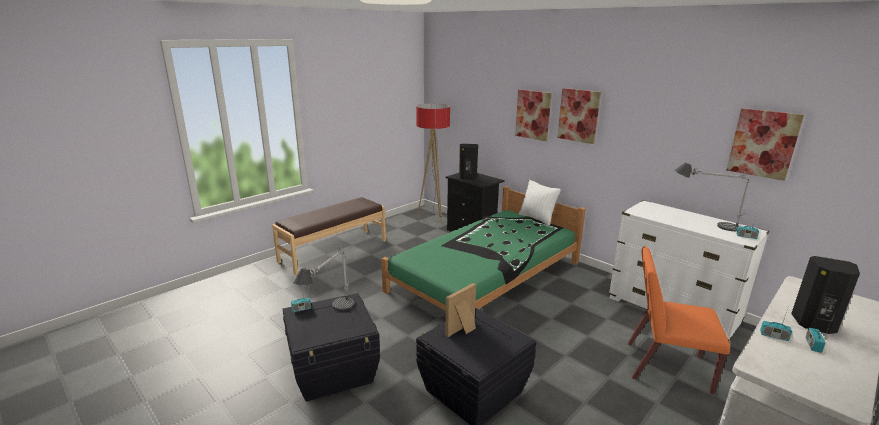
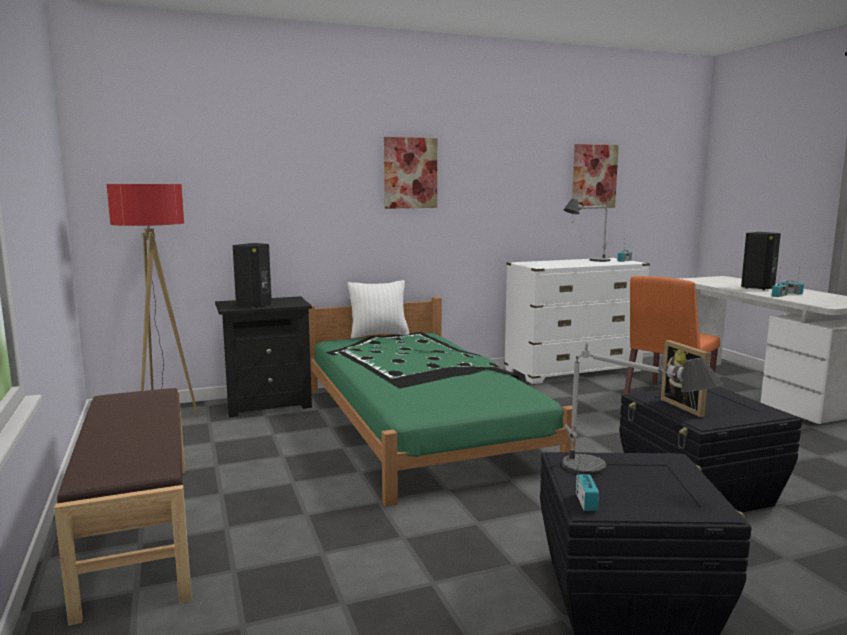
camera: 65 degrees left, 10 degrees down
picture [515,90,552,141] -> none

